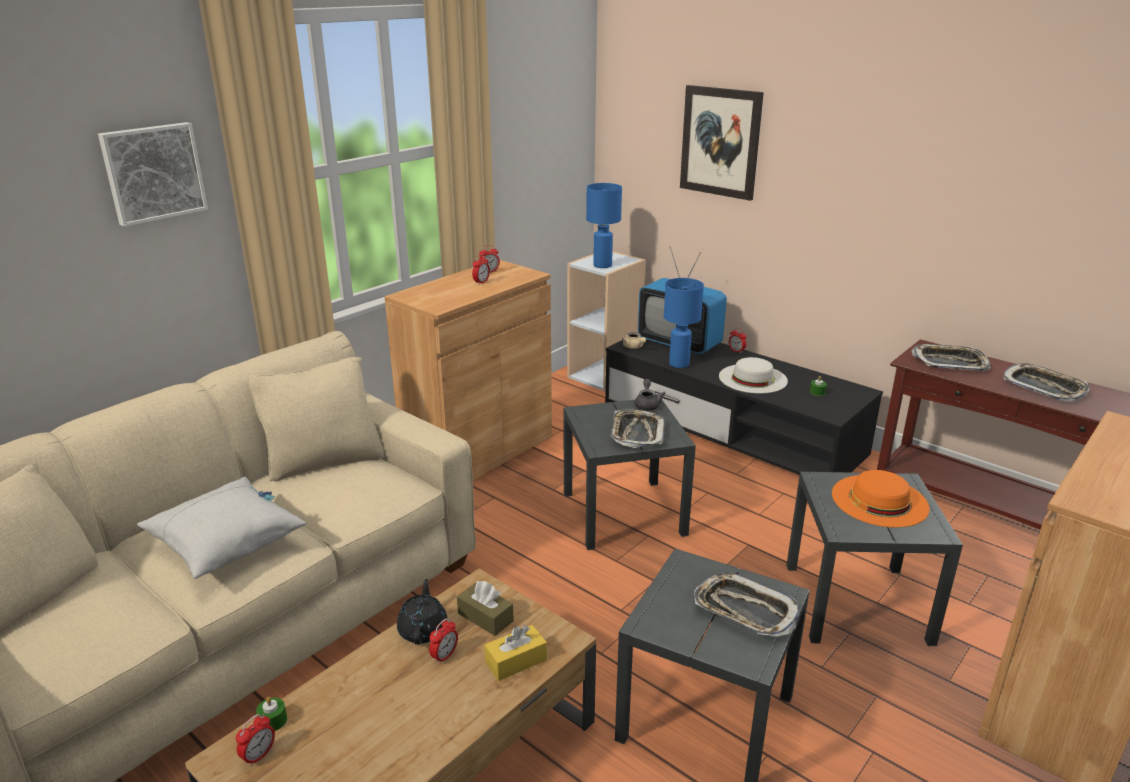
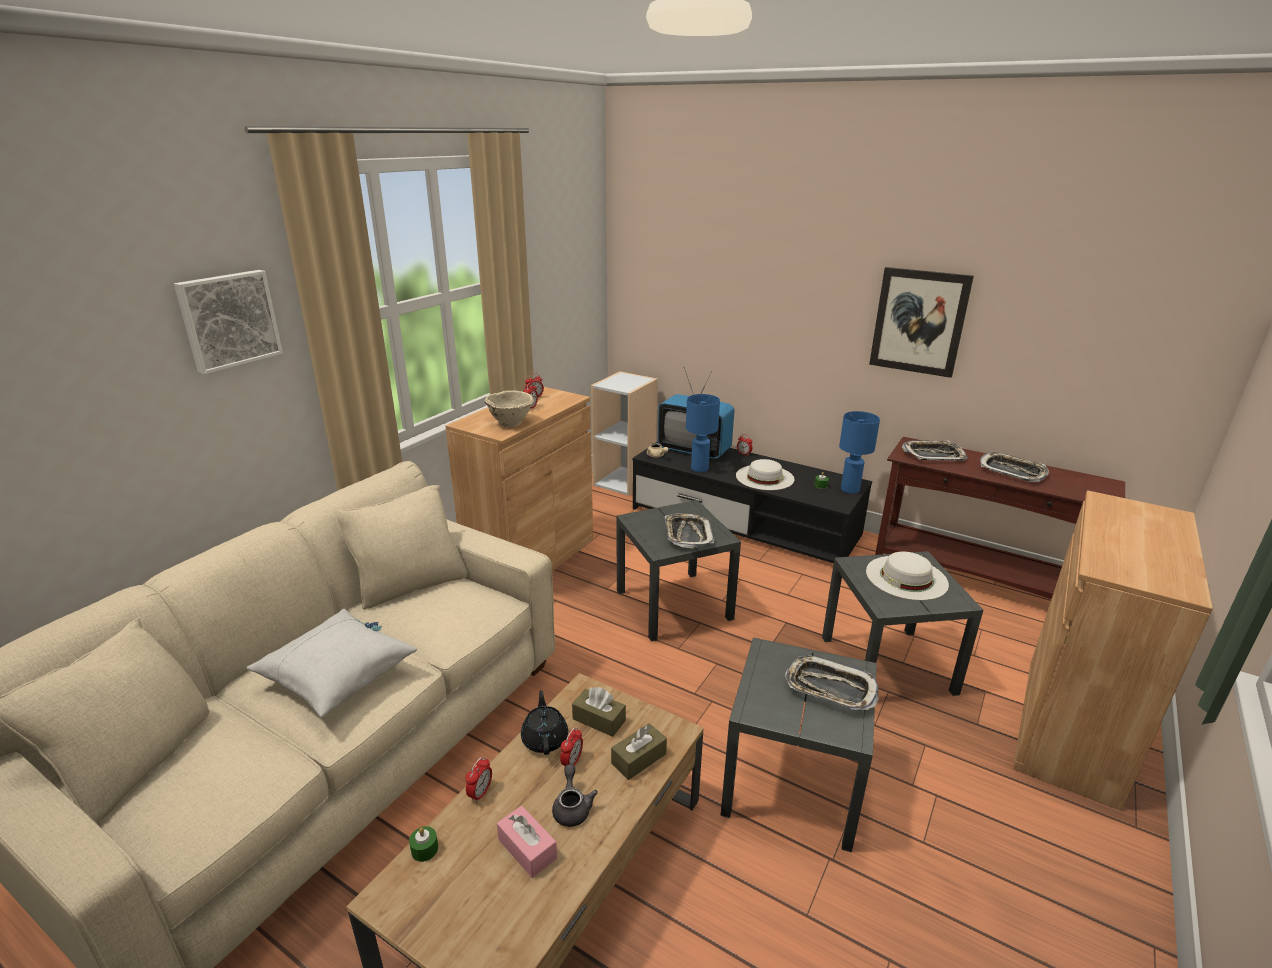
camera: 10 degrees left, 0 degrees up
alarm clock [236,714,275,767] -> alarm clock moved to [466,757,492,803]
yellow tissue box [484,625,547,681] -> brown tissue box [611,723,667,780]
blue table lamp [586,183,622,268] -> blue table lamp moved to [839,411,880,494]
grey teapot [635,379,665,410] -> grey teapot moved to [552,764,598,827]
picture [680,85,764,201] -> picture moved to [869,267,974,378]
orange hat [832,470,930,528] -> white hat [866,552,949,600]
none -> beige bowl [485,390,534,427]
none -> pink tissue box [497,806,557,878]

